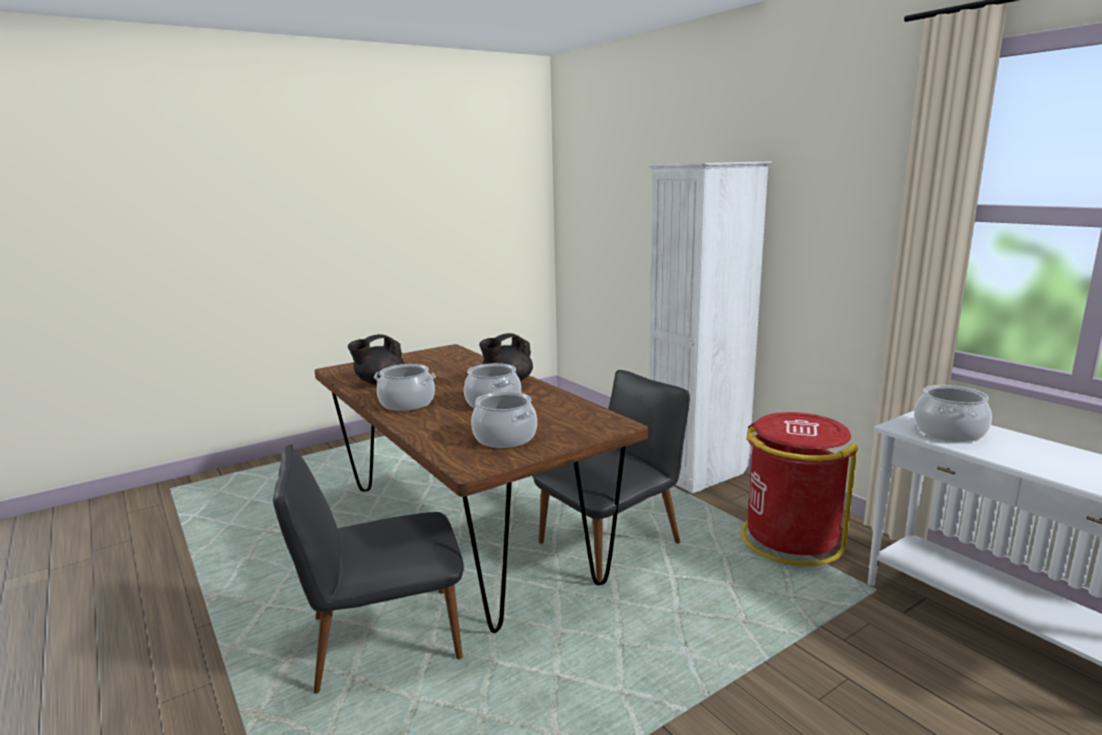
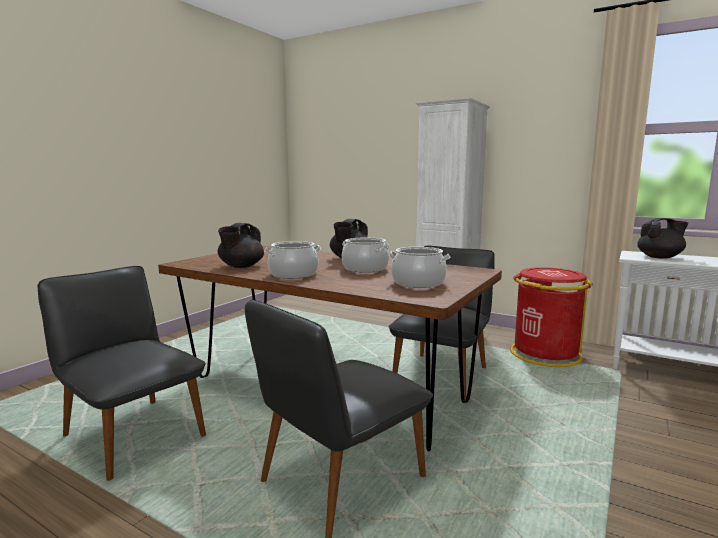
camera: 25 degrees left, 5 degrees down
cooking pot [914,385,992,442] -> black teapot [637,218,688,259]
none -> black chair [38,266,206,481]

